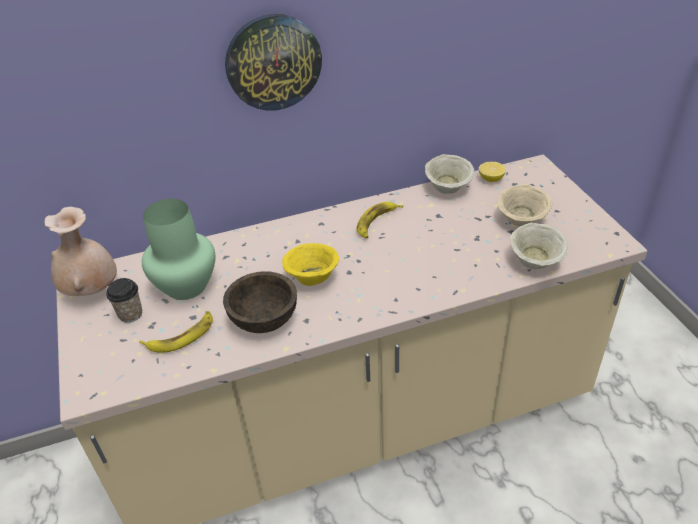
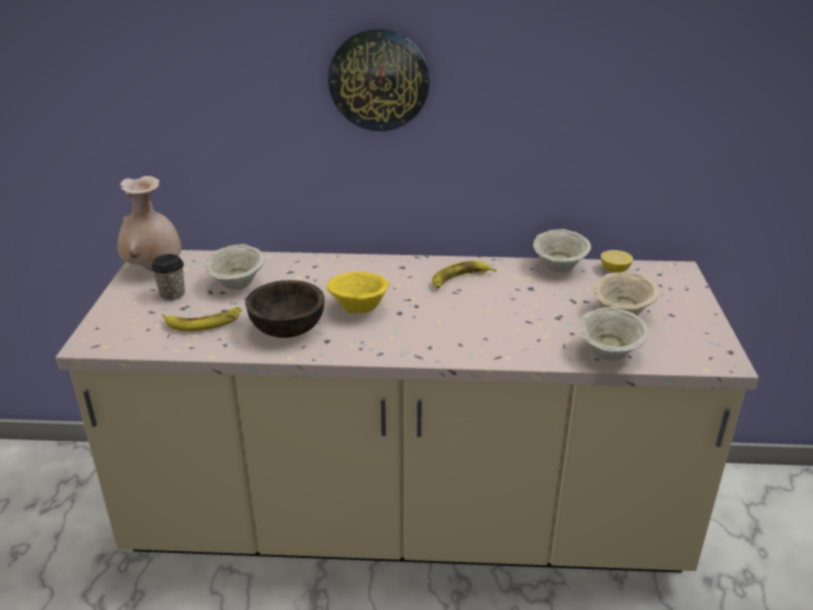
camera: 20 degrees right, 10 degrees down
green vase [142,199,215,300] -> beige bowl [204,244,265,290]

